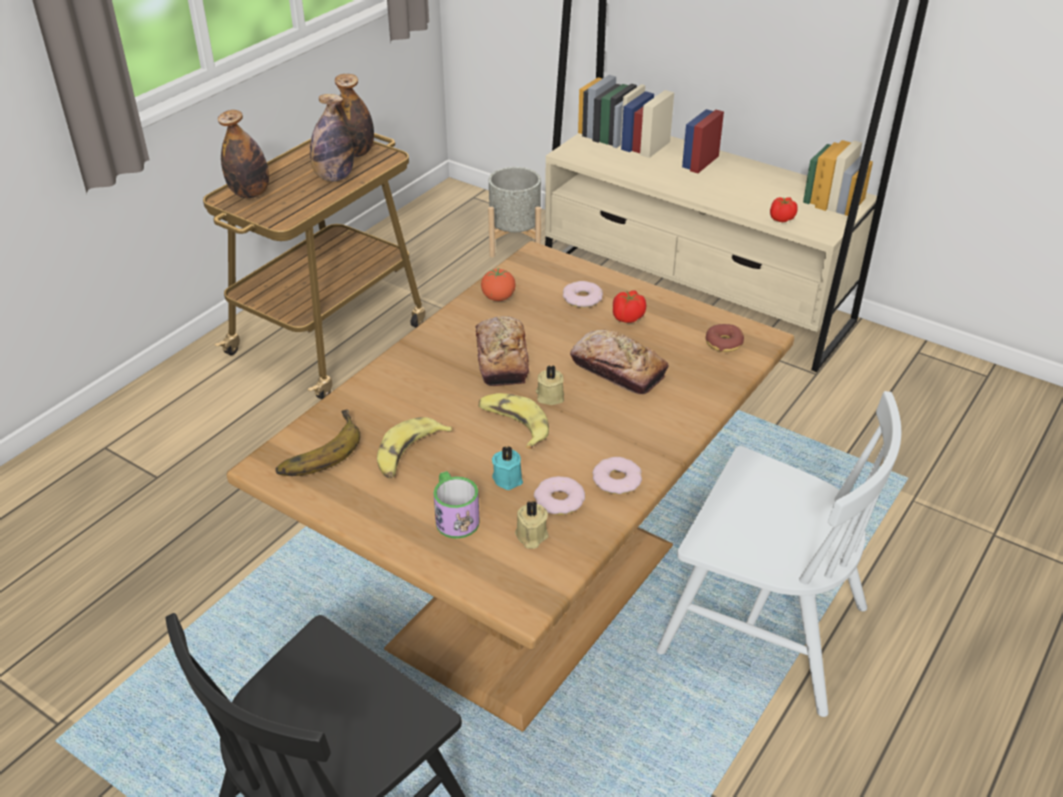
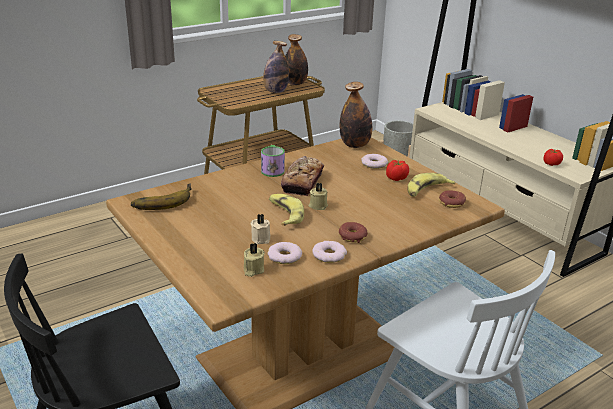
camera: 20 degrees right, 10 degrees down
bottle [218,110,269,198] -> bottle moved to [340,82,372,148]
banana [377,417,453,479] -> banana moved to [408,173,455,197]
mug [433,471,480,539] -> mug moved to [261,145,285,177]
tomato [481,268,516,301] -> none
turquoise candle [492,445,523,490] -> beige candle [250,214,270,244]
bread [570,330,669,394] -> none
none -> donut [339,222,368,243]

